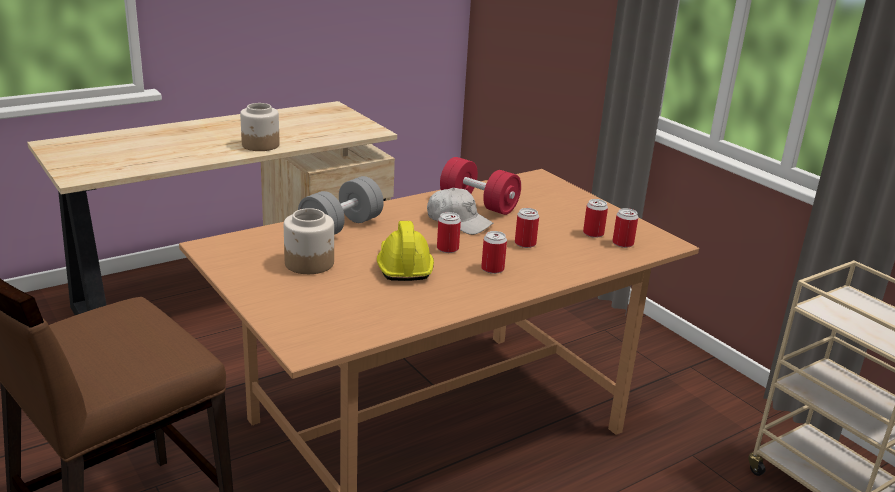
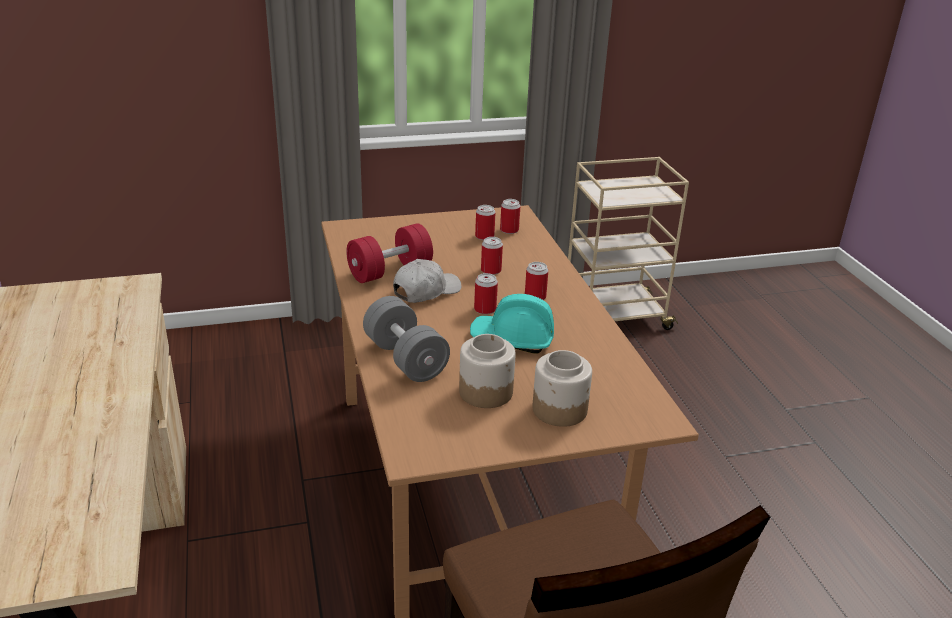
camera: 70 degrees left, 5 degrees up
jar [240,103,280,151] -> jar moved to [532,350,592,427]
yellow hard hat [377,221,434,281] -> turquoise hard hat [470,294,554,353]

